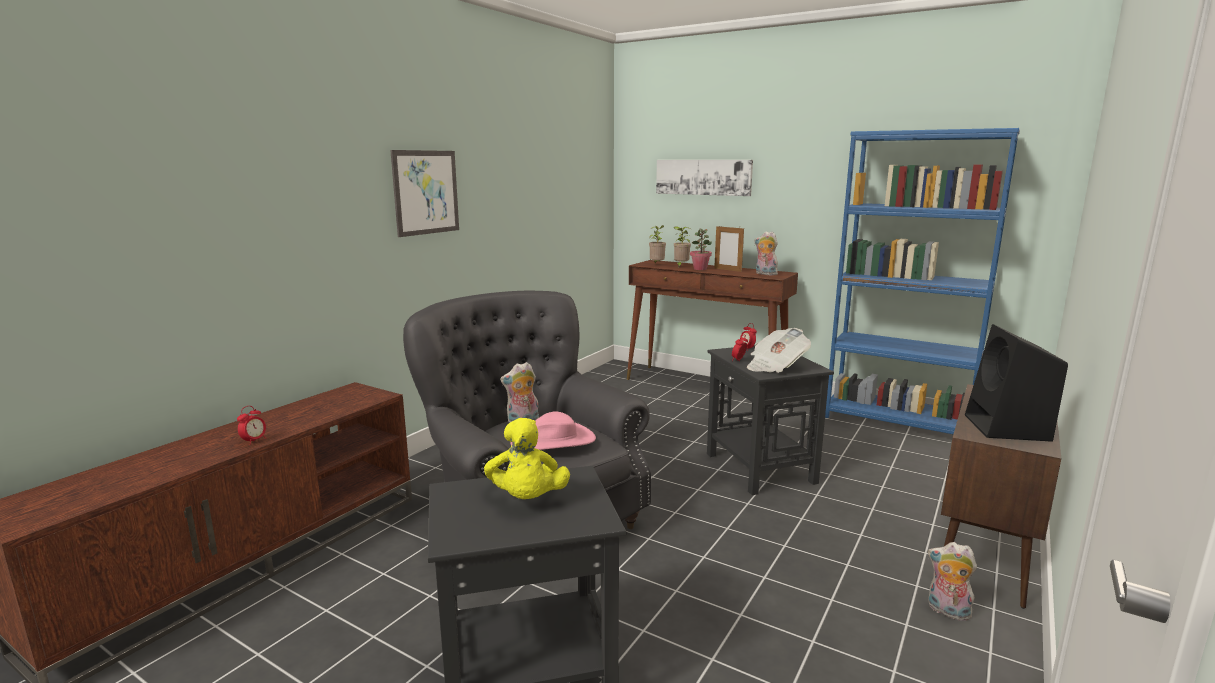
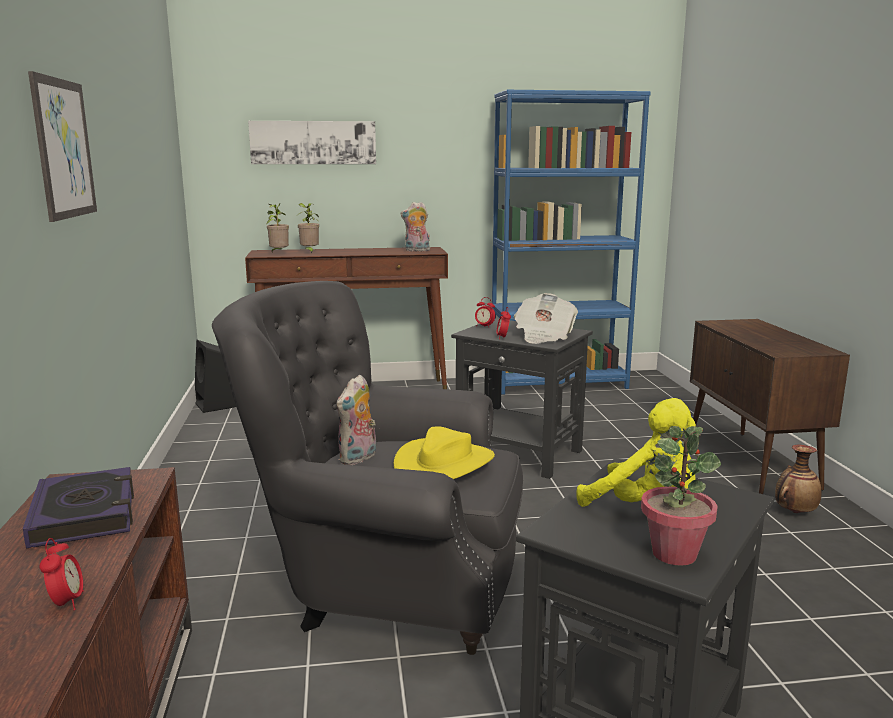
camera: 40 degrees left, 0 degrees up
pink hat [510,411,596,450] -> yellow hat [393,426,495,479]
potted plant [690,228,712,270] -> potted plant moved to [641,426,721,566]
picture frame [714,226,744,272] -> none
plush toy [928,542,977,621] -> vase [775,445,821,513]
black speaker [965,324,1068,442] -> black speaker moved to [195,340,236,413]
none -> book [23,467,134,549]

